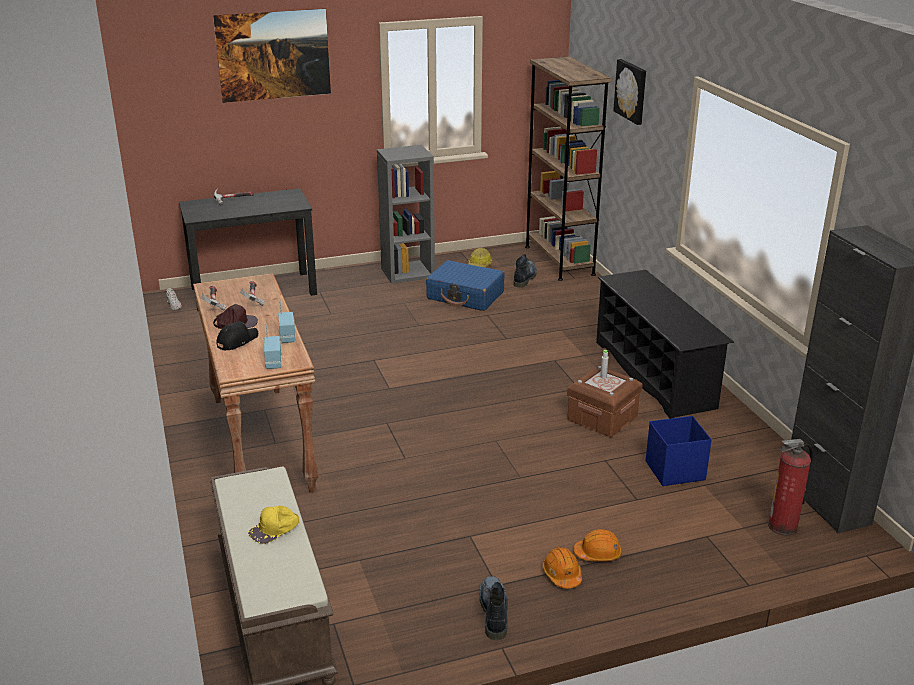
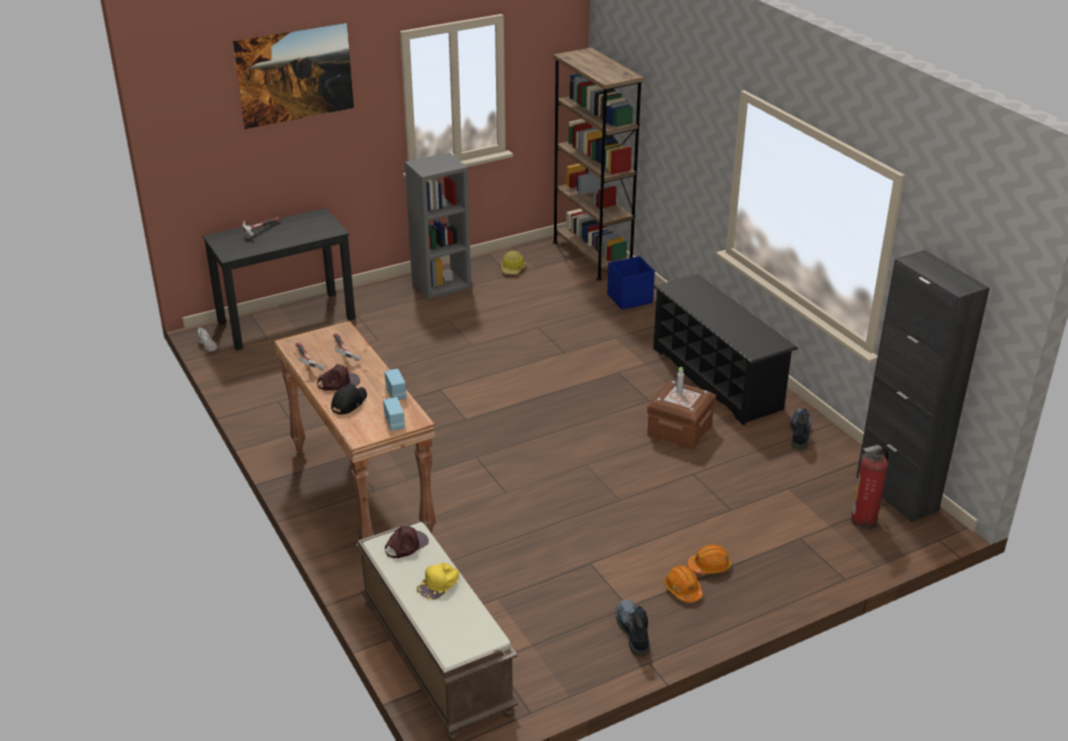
camera: 10 degrees left, 5 degrees up
blue suitcase [426,260,505,311] -> none
boot [513,254,537,288] -> boot moved to [790,409,811,450]
picture [613,59,646,125] -> none
blue storage box [646,416,712,486] -> blue storage box moved to [607,256,655,310]
none -> brown cap [385,526,429,558]

